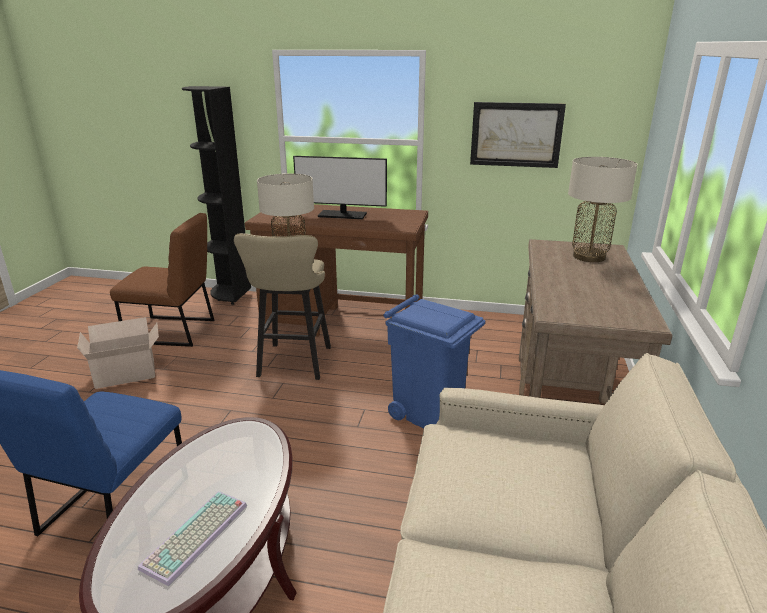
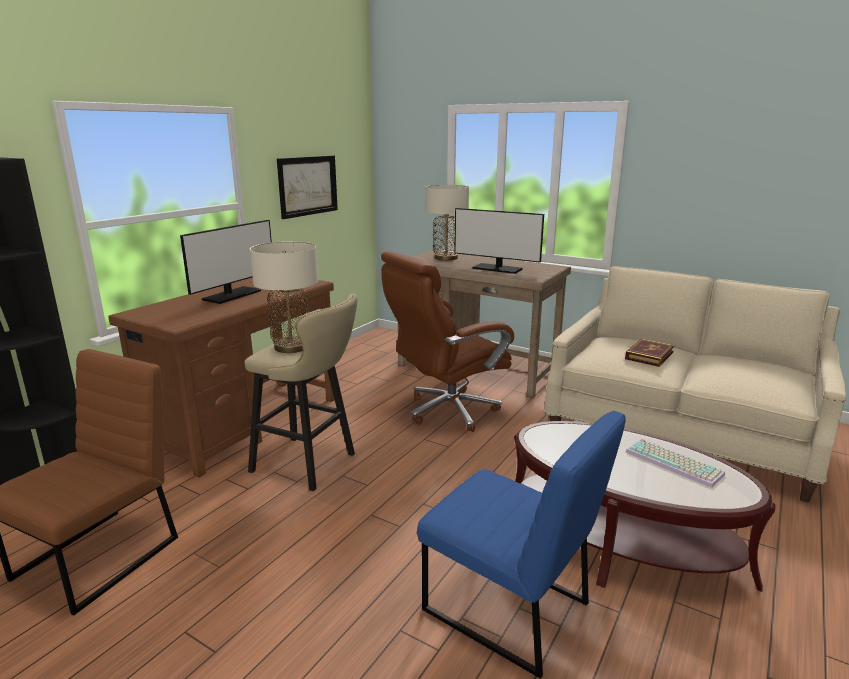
camera: 70 degrees left, 5 degrees down
cardboard box [77,317,159,389] -> none
blue trash can [383,294,485,428] -> brown office chair [381,252,514,432]
none -> monitor [454,208,544,274]
none -> book [625,339,674,367]

